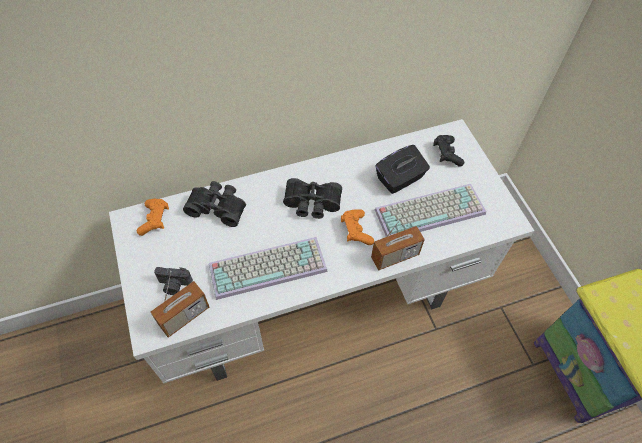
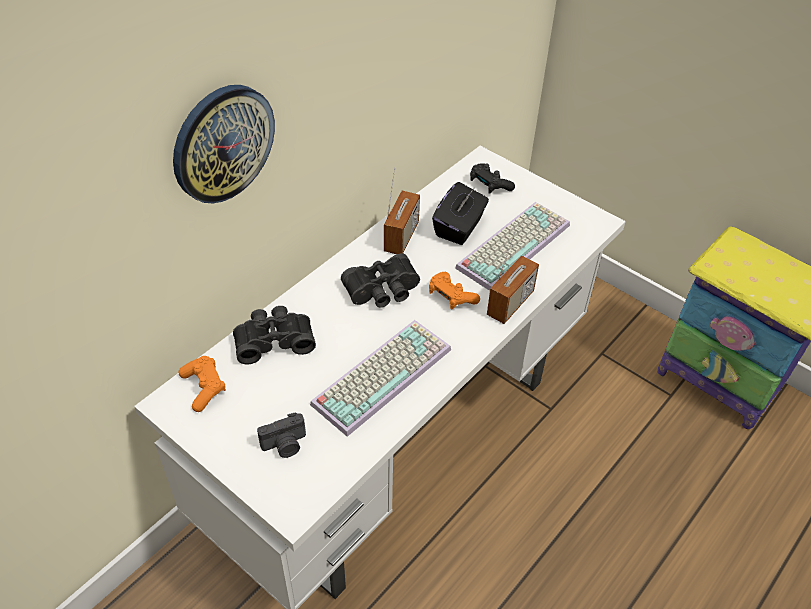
camera: 30 degrees left, 10 degrees down
radio [150,271,209,338] -> radio moved to [384,167,420,254]
none -> wall clock [173,85,275,203]

